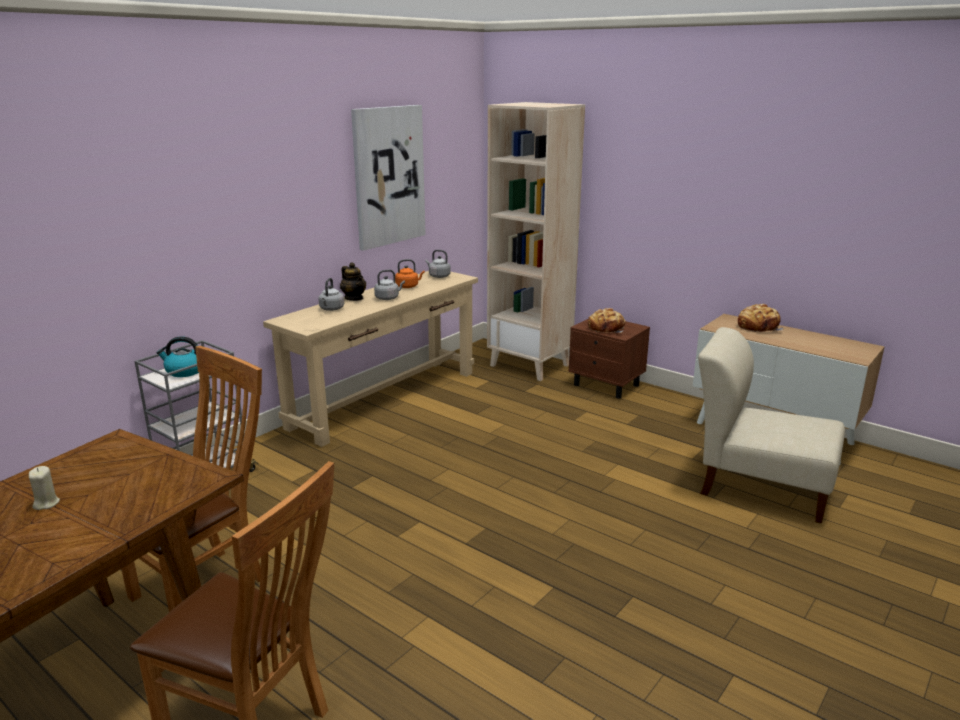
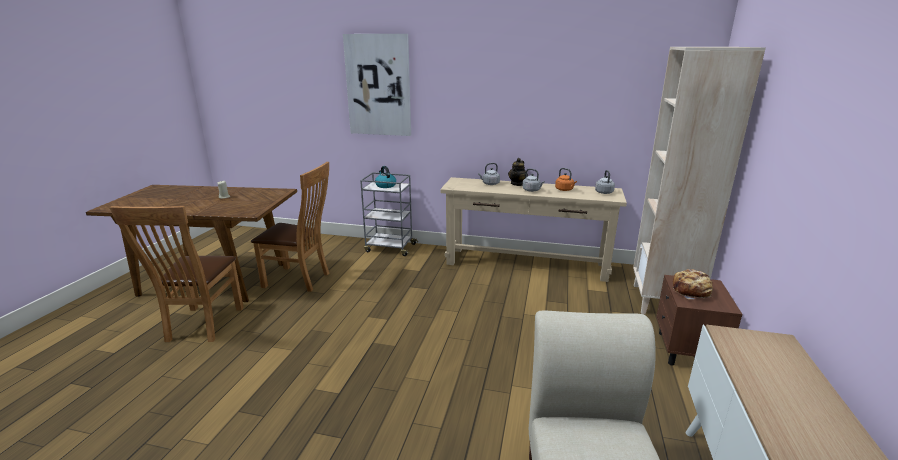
camera: 65 degrees right, 0 degrees up
picture [351,105,426,251] -> picture moved to [343,34,411,136]
bread [738,304,784,332] -> none

